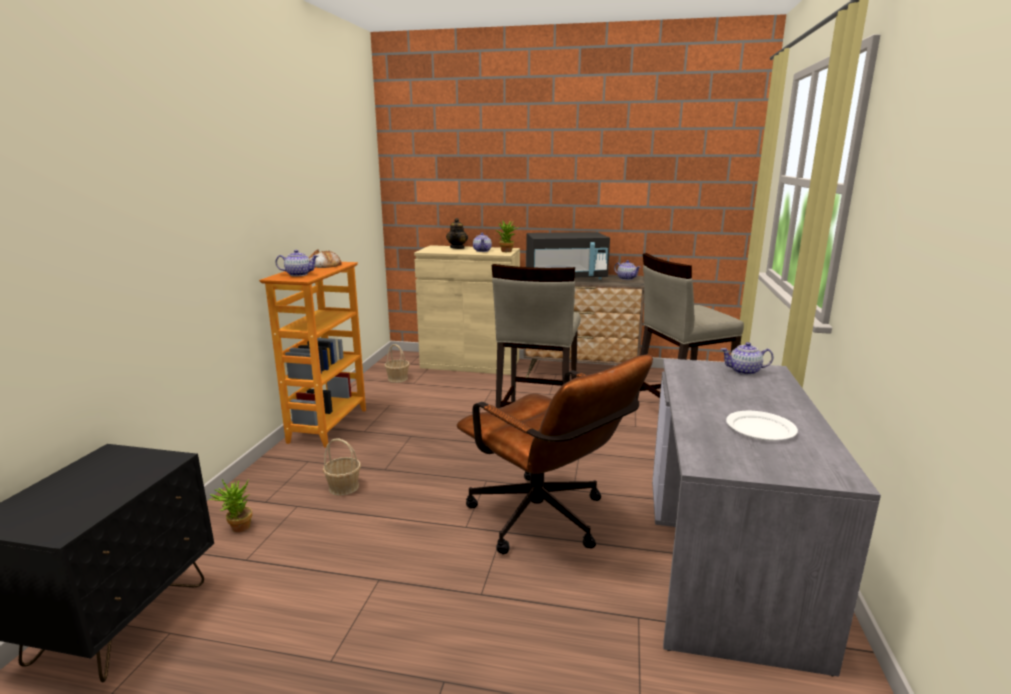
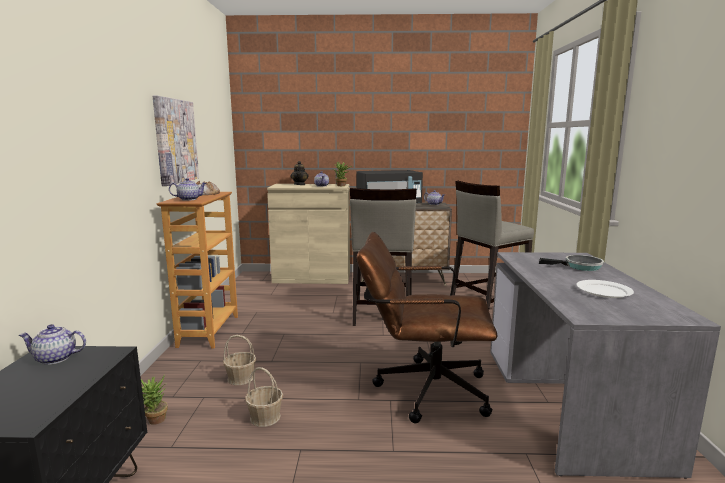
camera: 10 degrees left, 5 degrees down
basket [385,344,410,383] -> basket moved to [245,367,283,427]
brown office chair [457,355,653,554] -> brown office chair turned 150 degrees clockwise [356,232,497,423]
teapot [721,342,774,375] -> teapot moved to [19,324,86,365]
none -> picture [153,96,199,186]
none -> frying pan [539,255,604,271]

